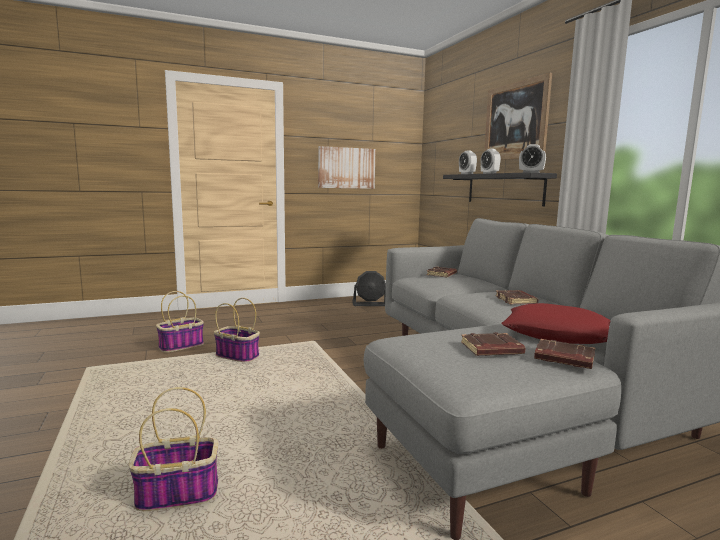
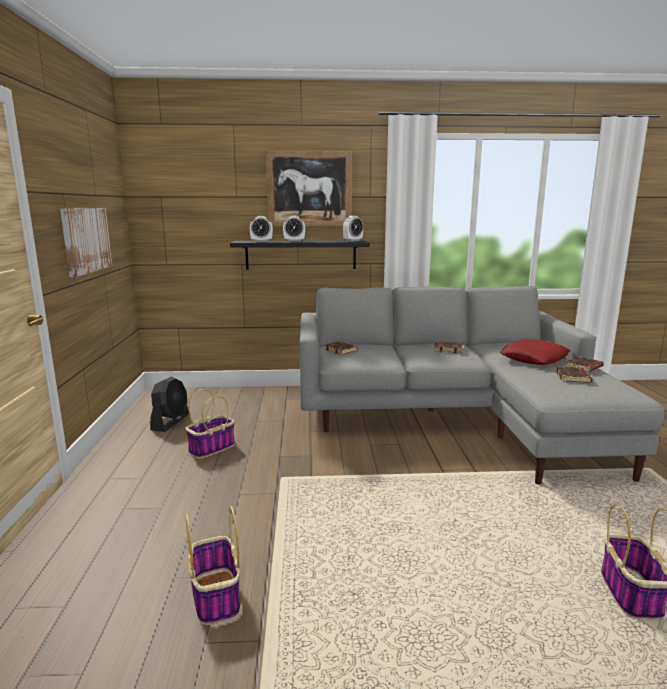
camera: 70 degrees left, 5 degrees up
basket [214,298,260,362] -> basket moved to [185,389,235,459]

